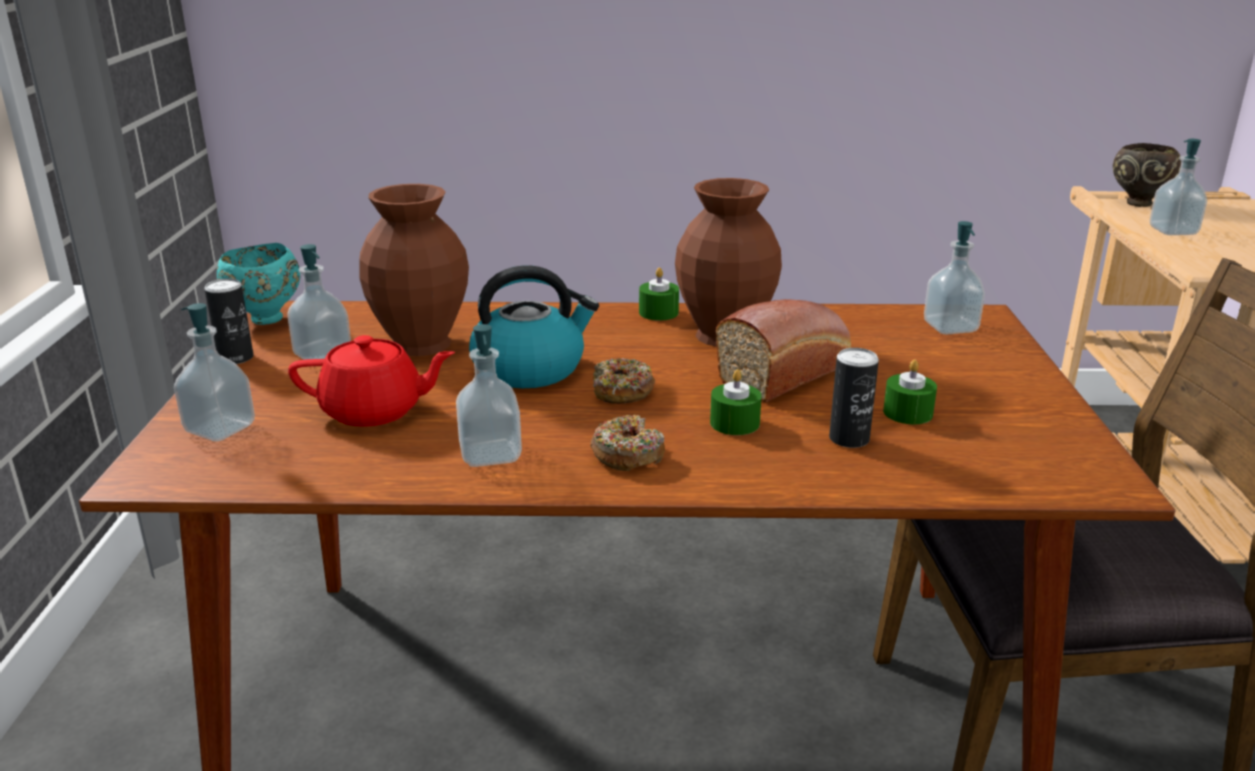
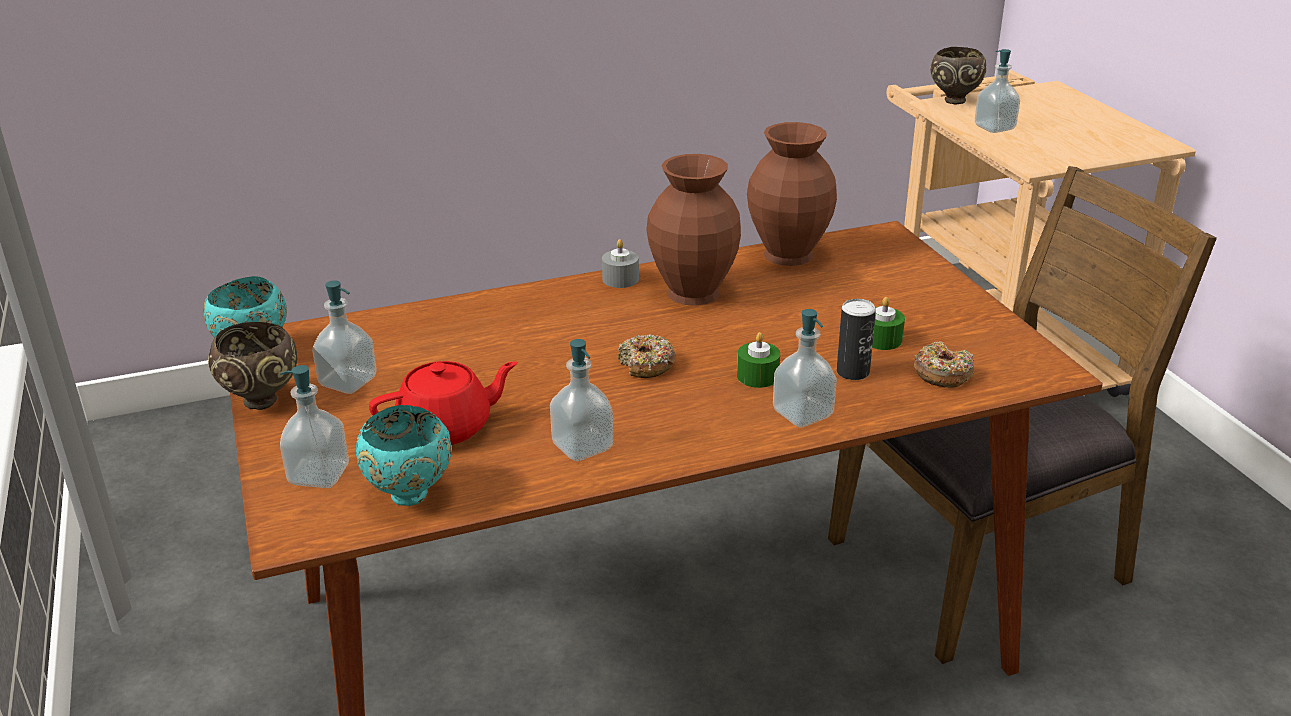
camera: 20 degrees left, 5 degrees up
can [204,278,253,364] -> brown bowl [208,322,298,410]
brown vase [359,184,469,356] -> brown vase moved to [747,122,837,266]
kettle [469,265,599,388] -> none
donut [590,415,665,471] -> donut moved to [914,341,974,388]
green candle [639,268,679,321] -> grey candle [602,239,639,288]
bread [716,299,851,402] -> none
soap dispenser [924,221,985,335] -> soap dispenser moved to [773,309,837,428]
none -> turquoise bowl [356,405,452,506]

